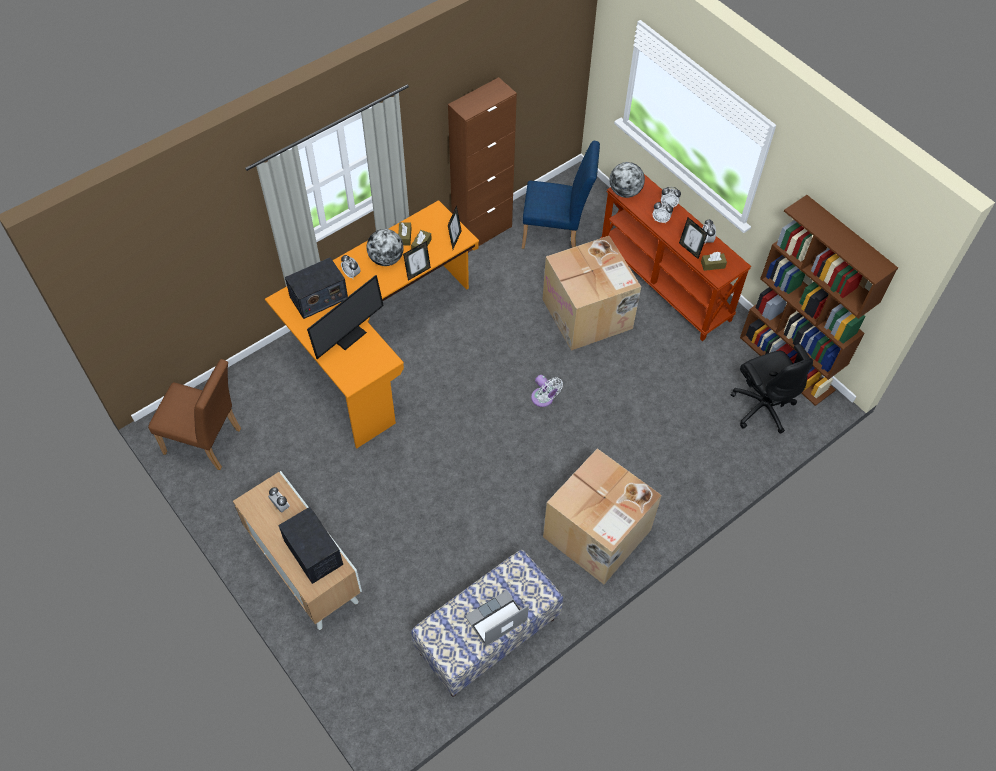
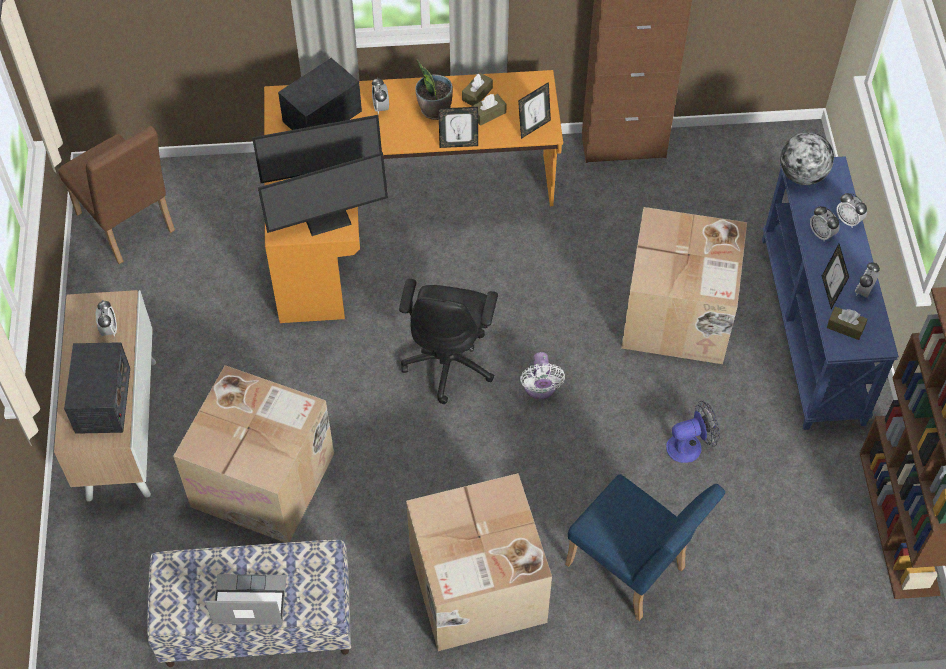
camera: 35 degrees right, 0 degrees up
radio [285,257,348,319] -> radio turned 135 degrees clockwise [278,58,362,130]
globe [367,229,404,266] -> potted plant [415,60,453,120]
blue chair [522,141,600,249] -> blue chair moved to [565,474,725,621]
brown console table [600,174,751,341] -> blue console table [762,156,899,430]
black office chair [731,344,813,434] -> black office chair moved to [399,279,498,404]
none -> cardboard box [173,365,334,543]
none -> monitor [258,152,388,236]
none -> fan [666,401,720,463]

